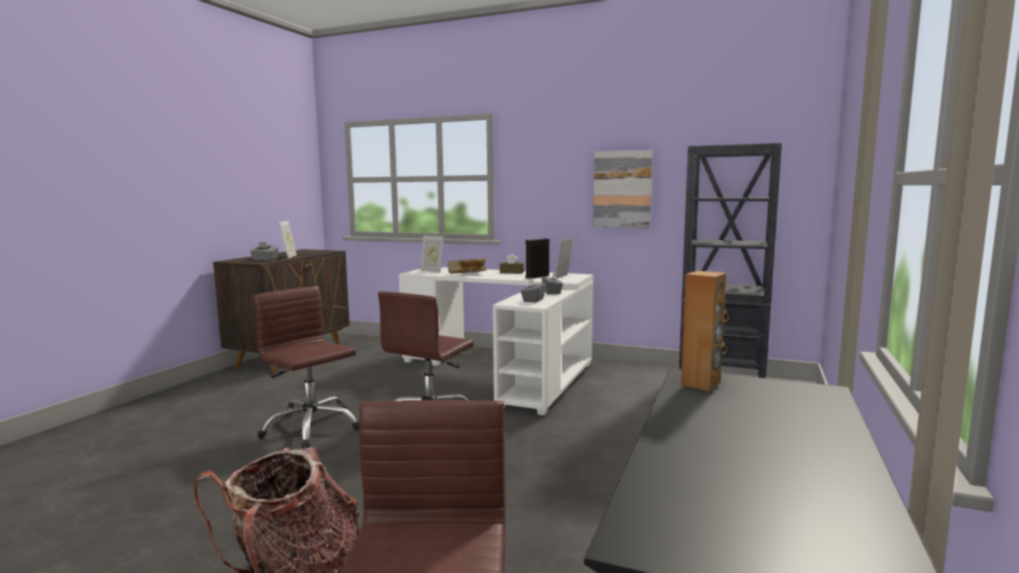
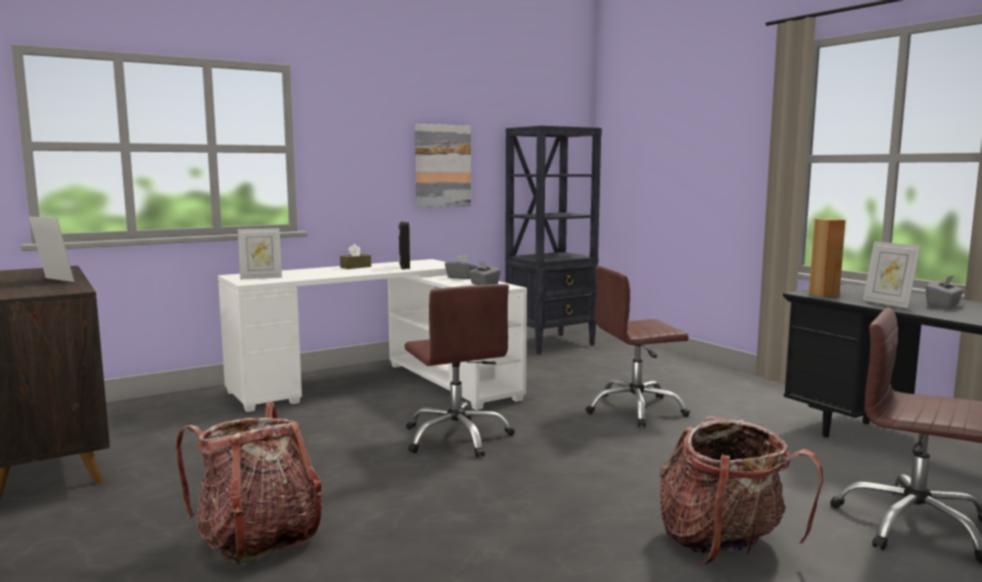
camera: 55 degrees left, 0 degrees up
grey tissue box [250,242,279,261] -> grey tissue box moved to [926,275,964,308]
brown office chair [253,286,359,448] -> brown office chair moved to [585,266,690,427]
book [448,259,486,274] -> none
picture frame [555,238,573,279] -> picture frame moved to [863,241,921,308]
none -> backpack [176,402,323,565]

